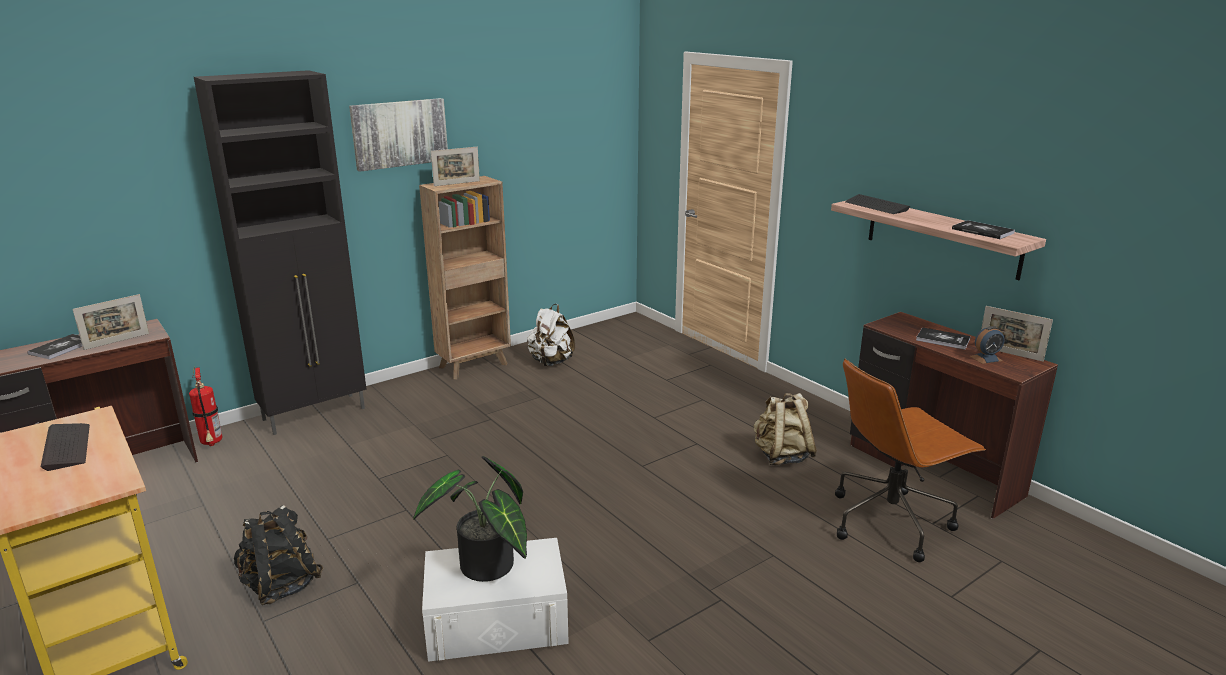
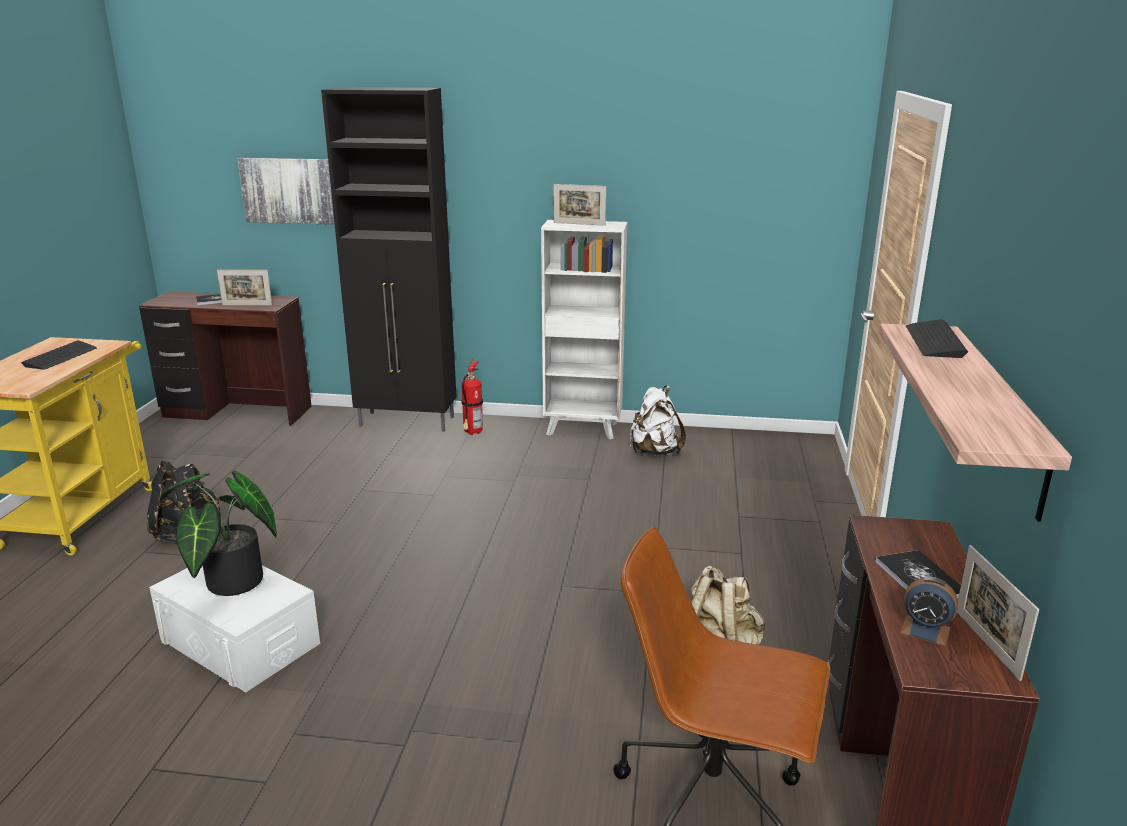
camera: 45 degrees right, 0 degrees up
fire extinguisher [189,366,223,446] -> fire extinguisher moved to [461,358,483,435]
picture [349,98,448,172] -> picture moved to [238,158,335,225]
brown bookcase [419,176,511,379] -> white bookcase [541,220,627,439]
book [952,220,1015,239] -> none

